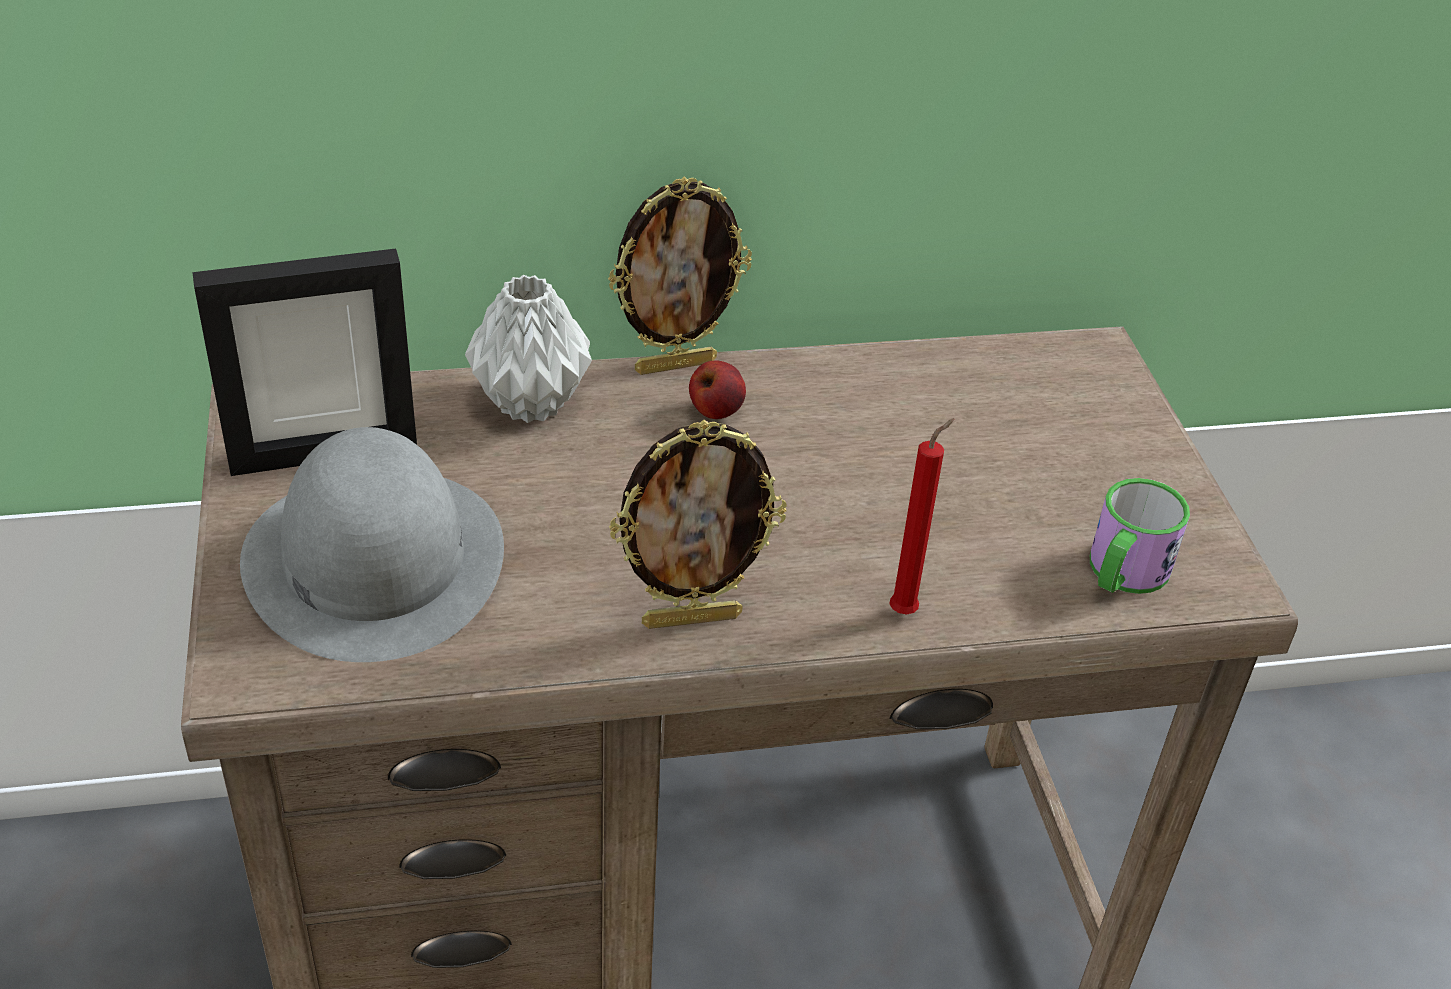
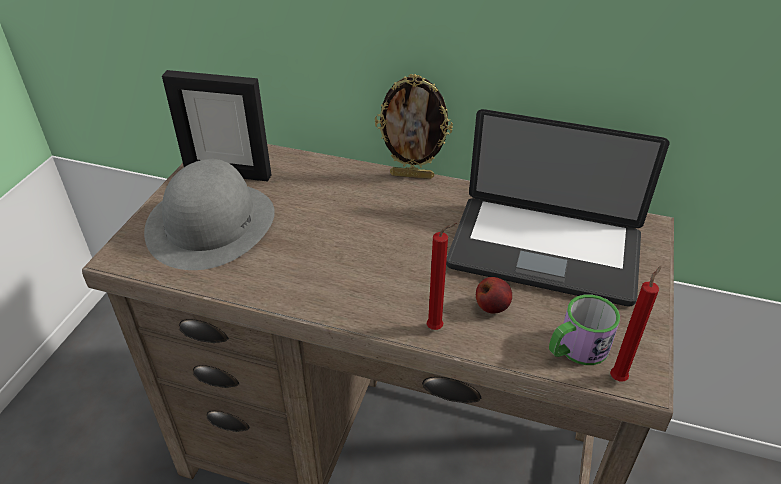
camera: 30 degrees right, 0 degrees up
grey vase [465,274,592,423] -> none
picture frame [609,420,787,629] -> none
apple [689,361,746,419] -> apple moved to [476,277,512,313]
none -> laptop [446,109,669,307]
none -> red candle [610,265,662,381]

